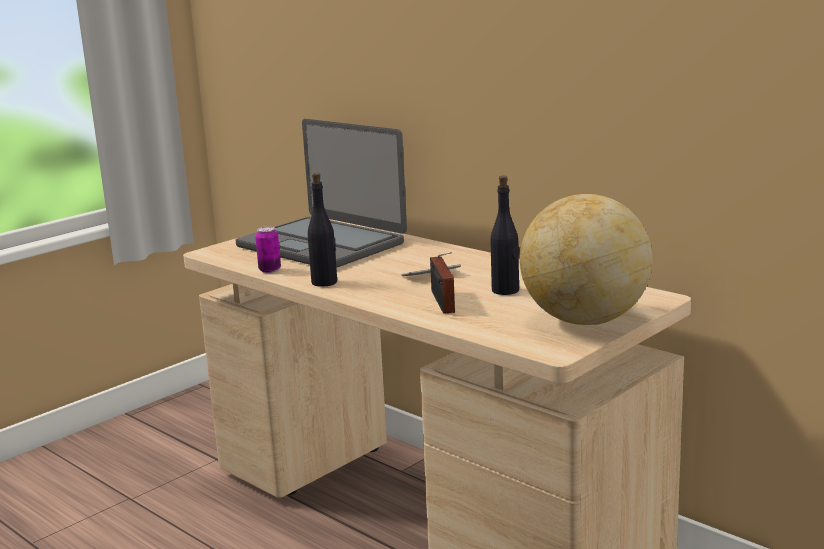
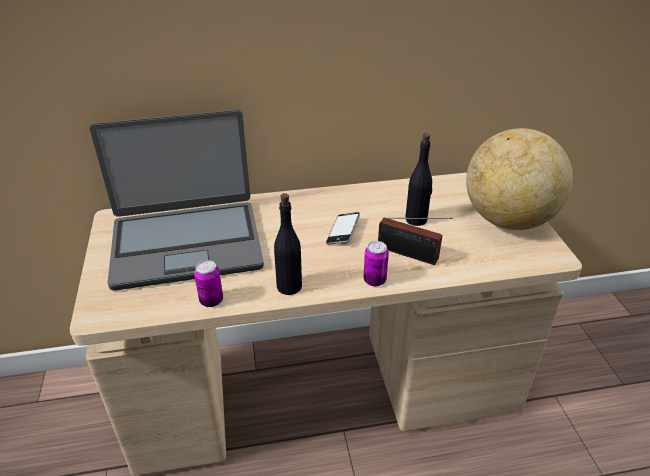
camera: 55 degrees left, 20 degrees up
none -> can [364,241,389,286]

